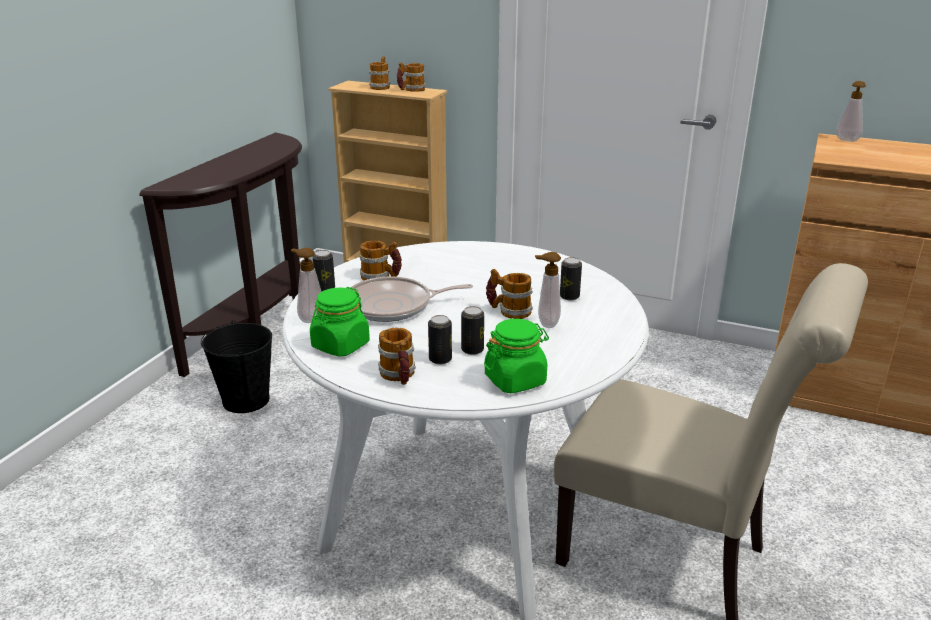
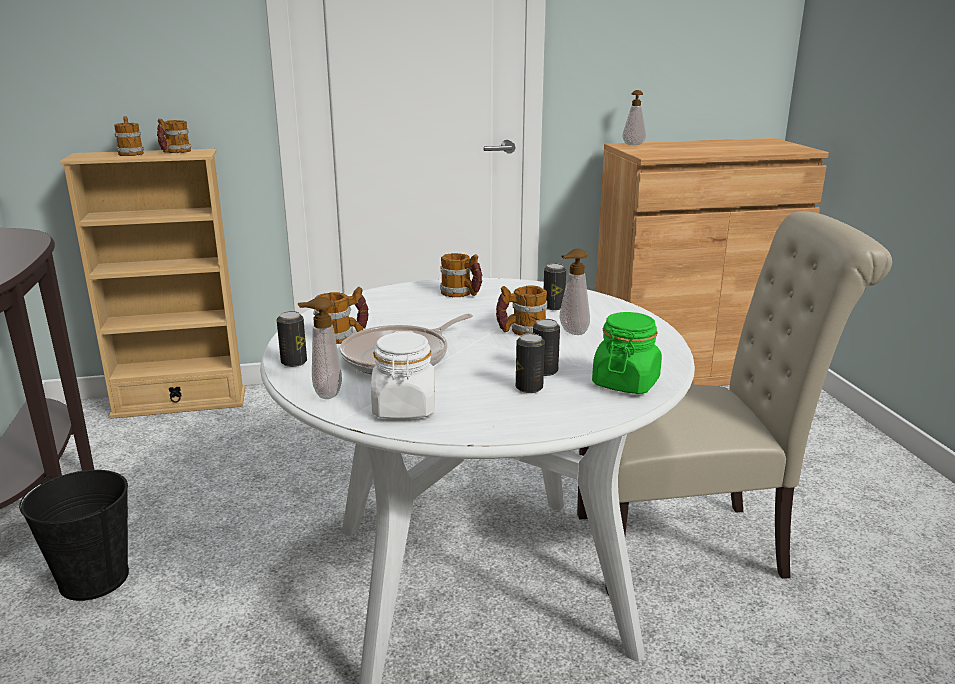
camera: 35 degrees left, 5 degrees down
green jar [310,287,370,357] -> white jar [371,331,435,419]
mug [378,328,416,385] -> mug moved to [440,253,482,297]

